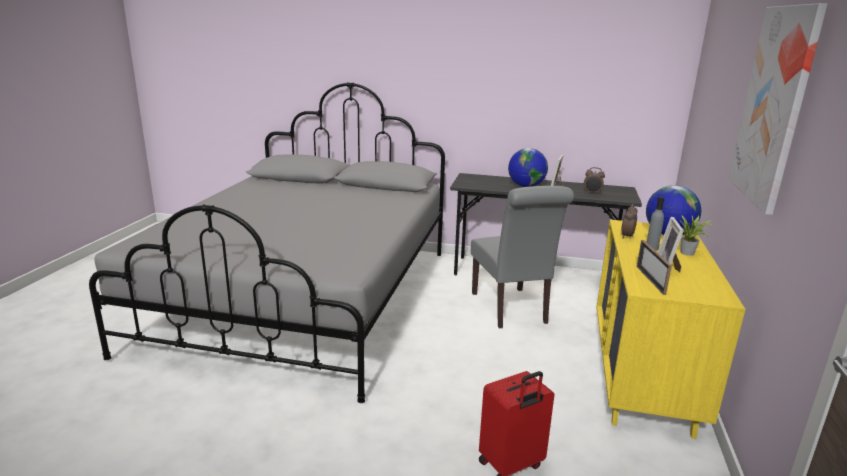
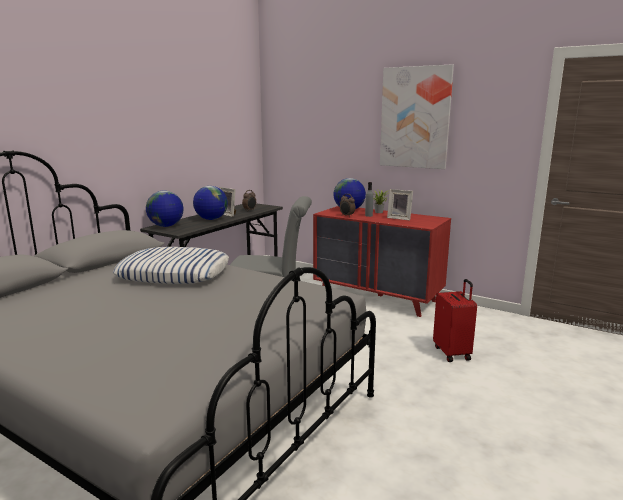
camera: 70 degrees left, 5 degrees down
yellow dresser [597,220,746,439] -> red dresser [313,206,451,317]
picture frame [637,240,672,295] -> none
none -> pillow [113,247,229,284]
none -> globe [146,191,183,227]

